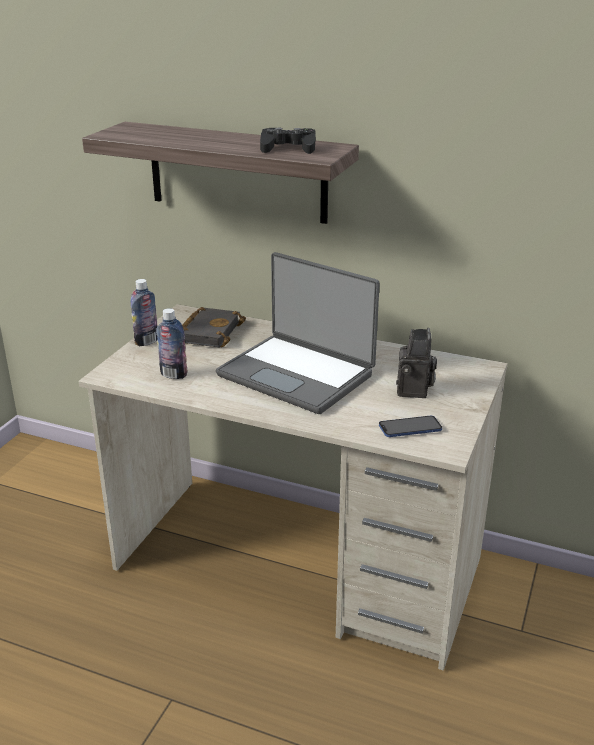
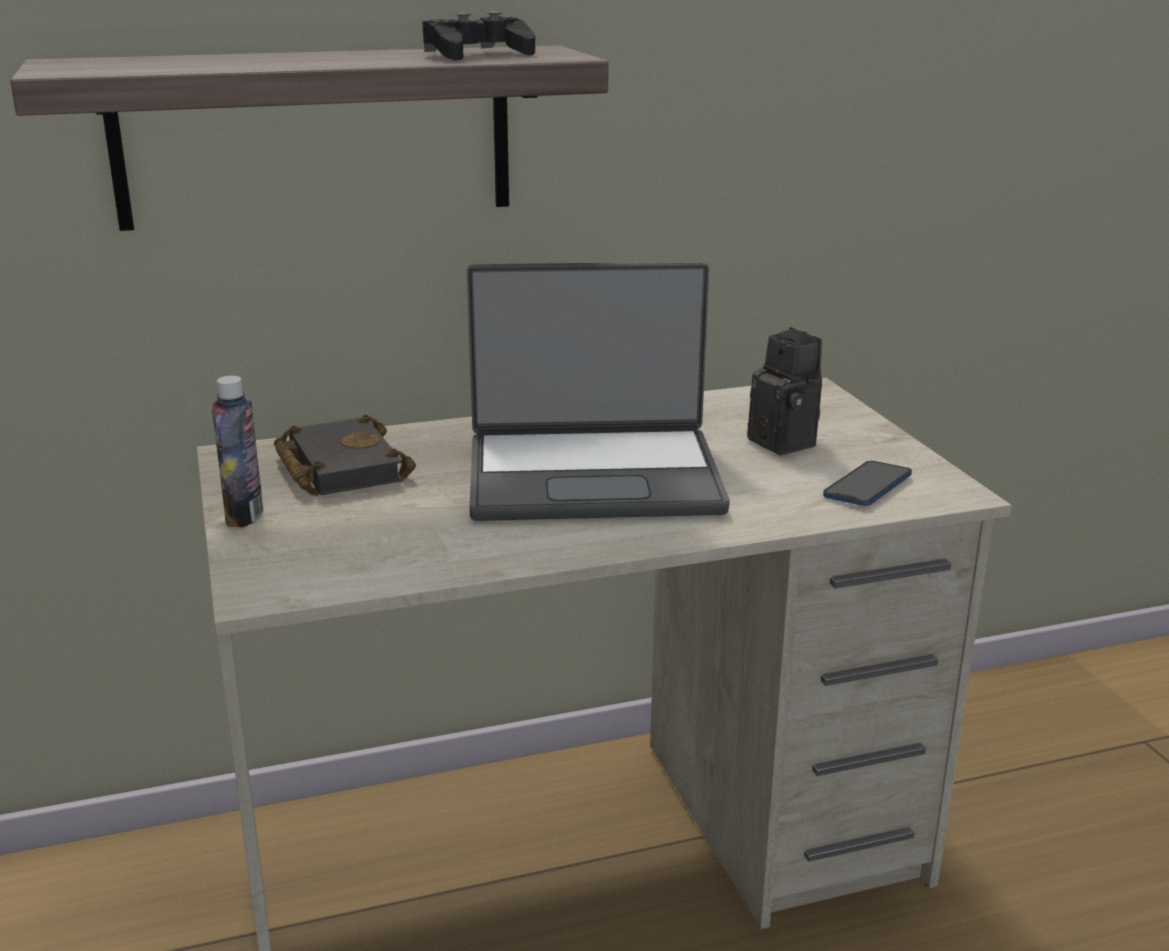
camera: 40 degrees left, 5 degrees down
bottle [156,308,187,379] -> none

